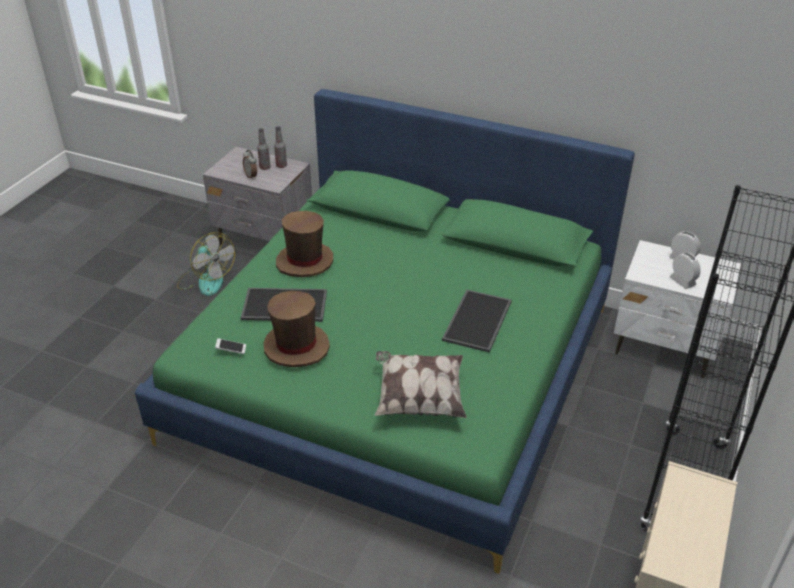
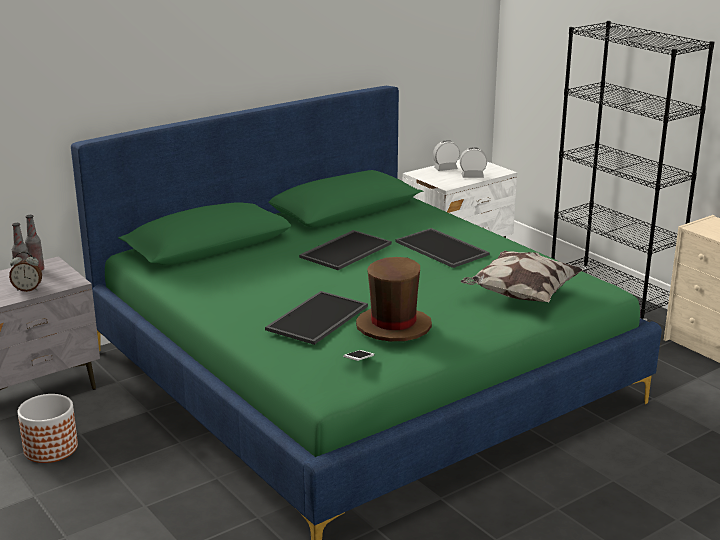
camera: 60 degrees left, 15 degrees down
fan [177,232,235,296] -> planter [17,394,78,463]
brown hat [276,211,333,277] -> none
none -> tray [299,230,392,270]

